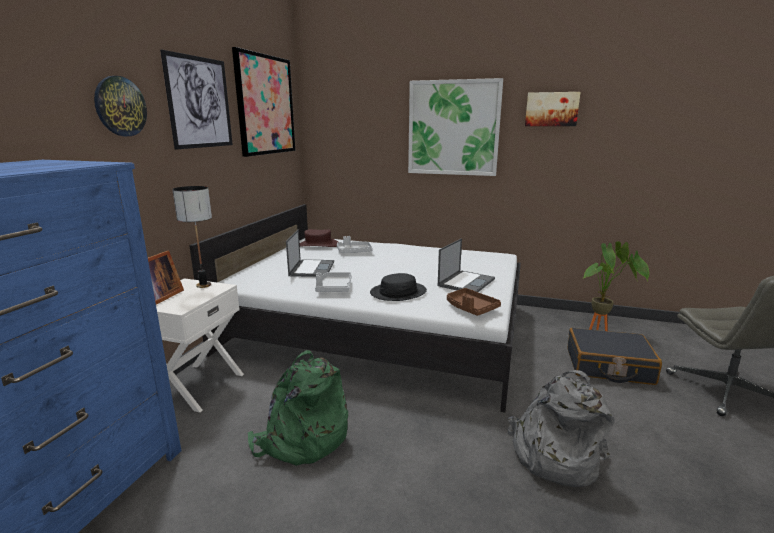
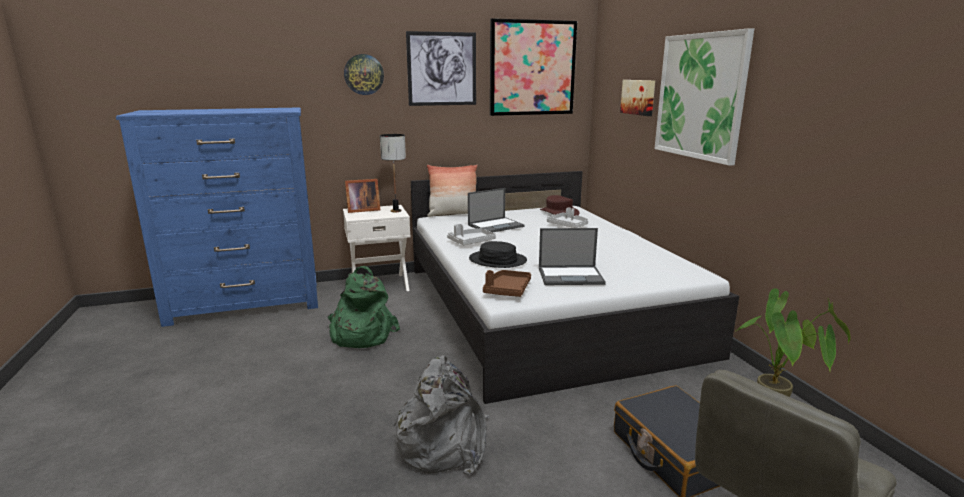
camera: 55 degrees right, 0 degrees up
picture [525,92,580,126] -> picture moved to [620,80,655,116]
none -> pillow [427,165,477,217]

